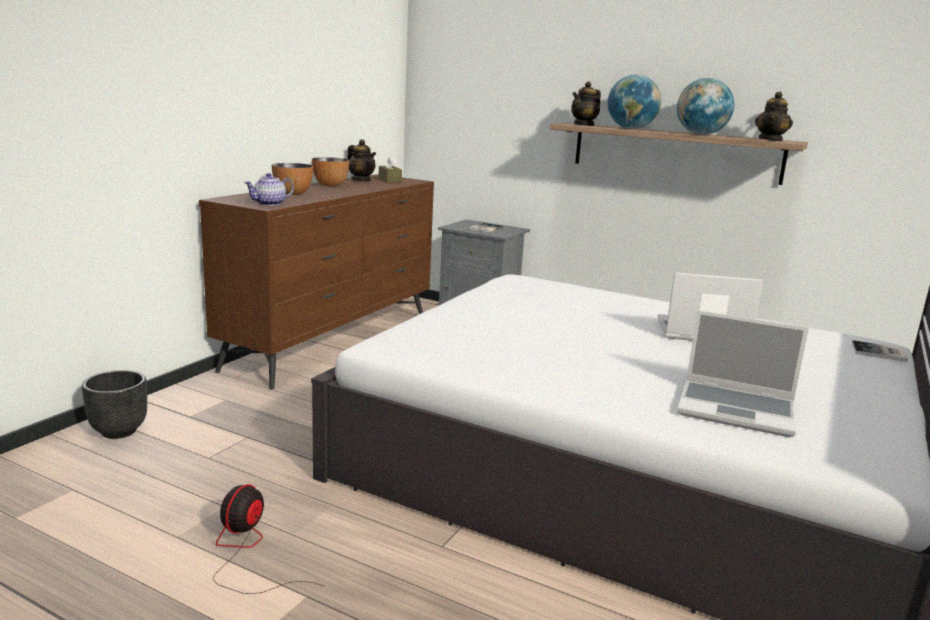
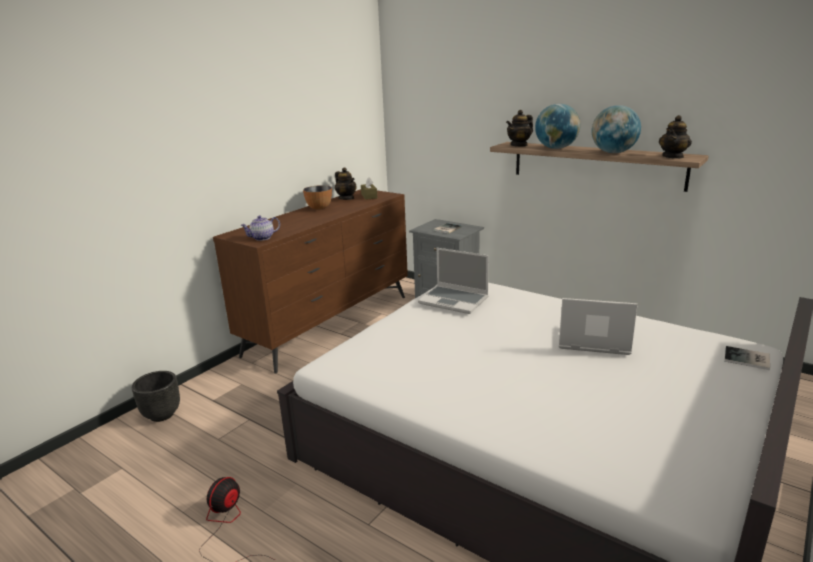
camera: 10 degrees right, 5 degrees up
bowl [272,163,313,195] -> none
laptop [677,310,809,437] -> laptop moved to [418,248,489,314]

